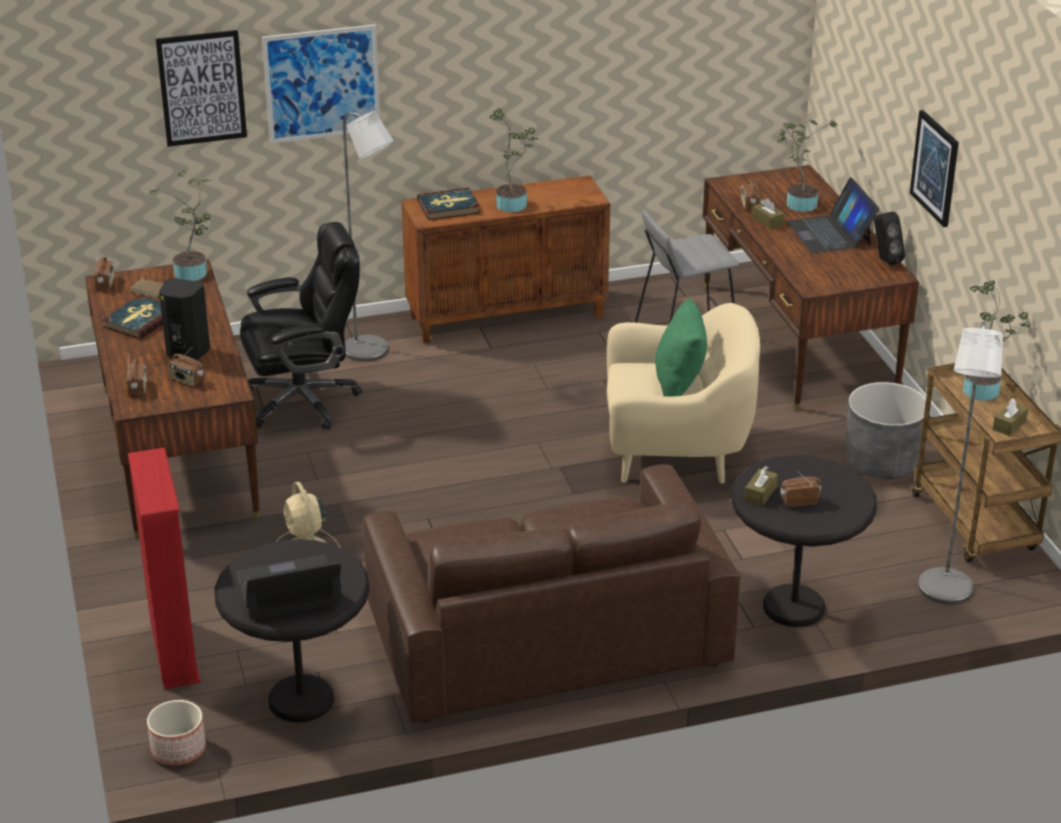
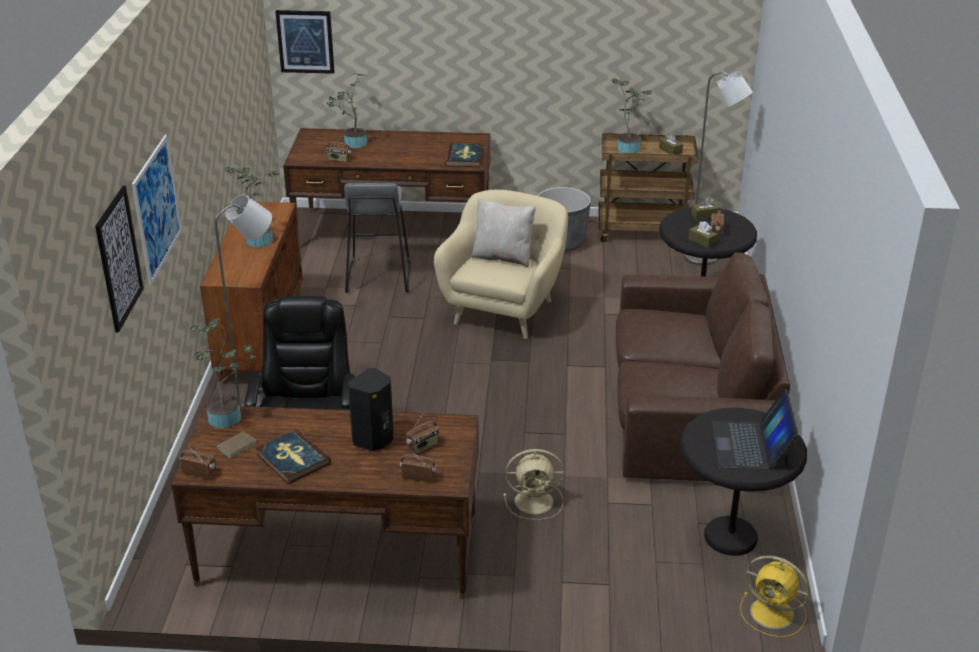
camera: 70 degrees left, 0 degrees up
red bookcase [128,448,200,689] -> none
planter [147,700,206,765] -> yellow fan [740,555,810,637]
book [417,188,480,220] -> book moved to [445,144,483,167]
green pillow [655,298,707,397] -> beige pillow [471,198,536,267]
brown tissue box [752,198,785,229] -> brown tissue box moved to [691,197,720,220]
laptop [787,177,879,253] -> none
black speaker [874,212,905,266] -> none
picture [910,110,959,227] -> picture moved to [275,10,335,74]

